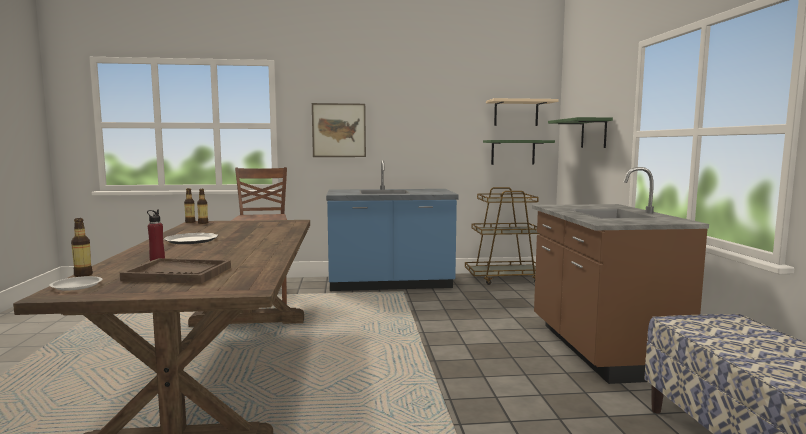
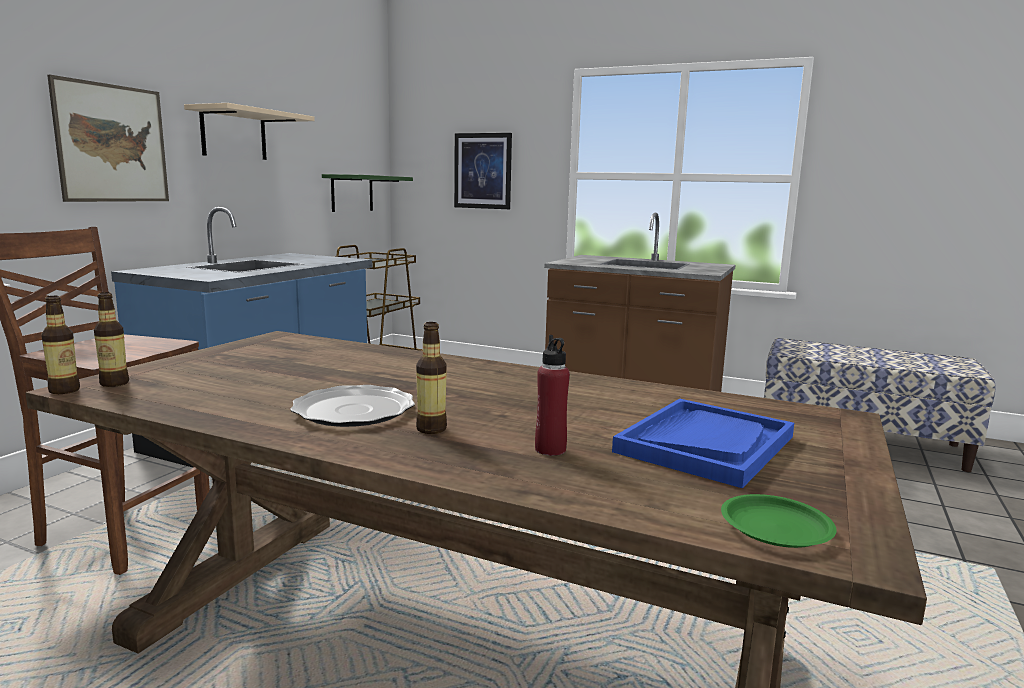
camera: 60 degrees left, 5 degrees up
white plate [49,276,102,291] -> green plate [721,494,837,548]
bottle [71,218,93,277] -> bottle moved to [416,322,447,434]
brown tray [120,258,231,284] -> blue tray [612,399,794,488]
beige shelf [486,98,559,126] -> beige shelf moved to [184,103,315,160]
green shelf [548,117,613,148] -> picture [454,133,512,209]

